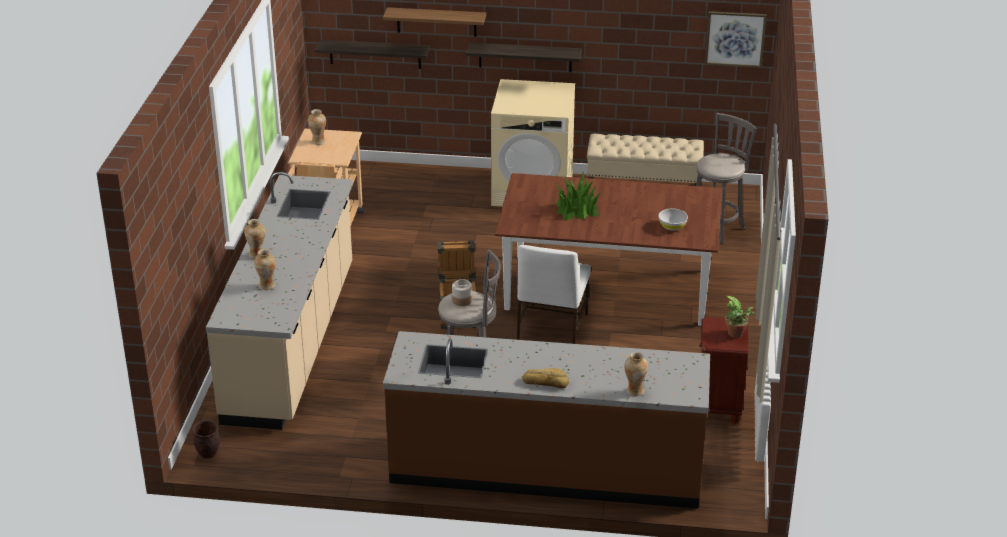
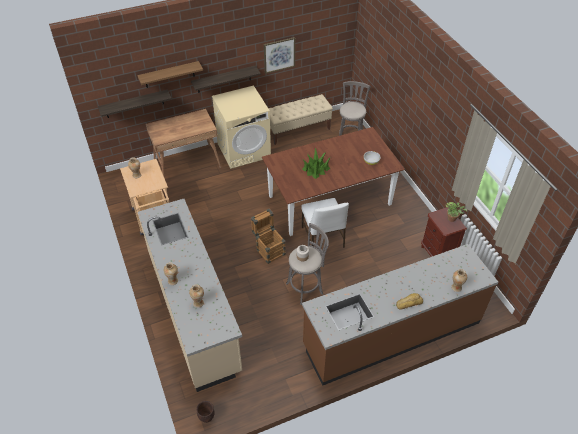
camera: 30 degrees left, 15 degrees up
picture [705,11,767,68] -> picture moved to [264,37,295,74]
none -> brown desk [146,109,221,178]

